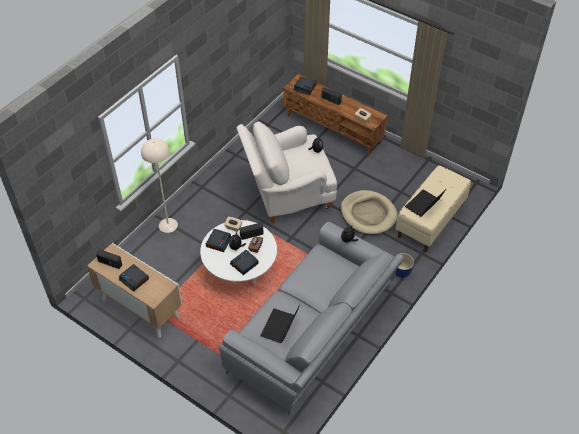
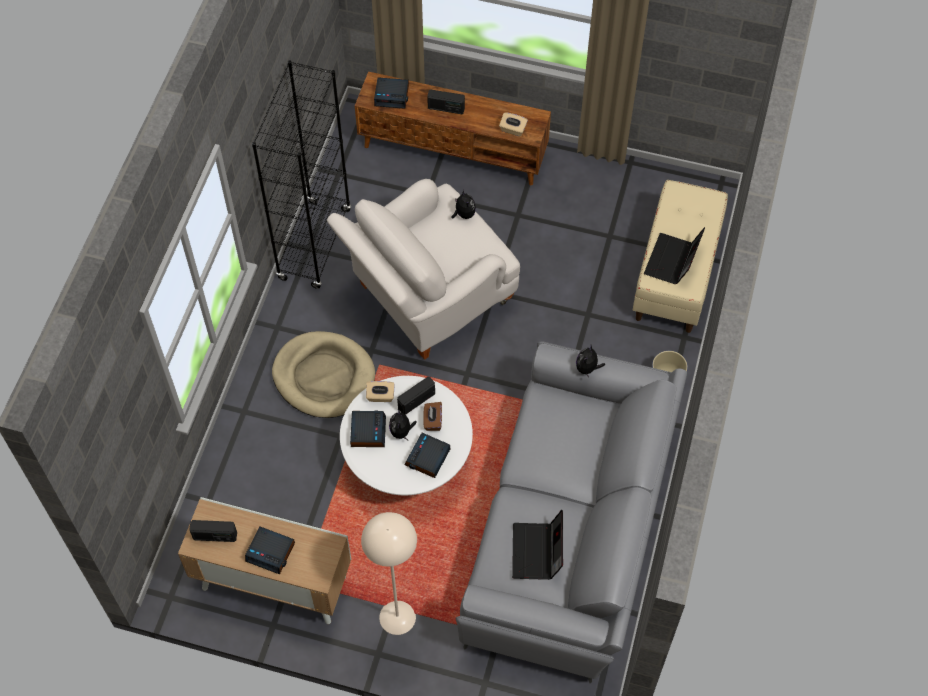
camera: 20 degrees left, 10 degrees up
beige floor lamp [141,138,178,233] -> beige floor lamp moved to [361,512,417,635]
beige dog bed [341,190,398,235] -> beige dog bed moved to [272,331,375,418]
none -> black bookcase [252,60,351,289]

